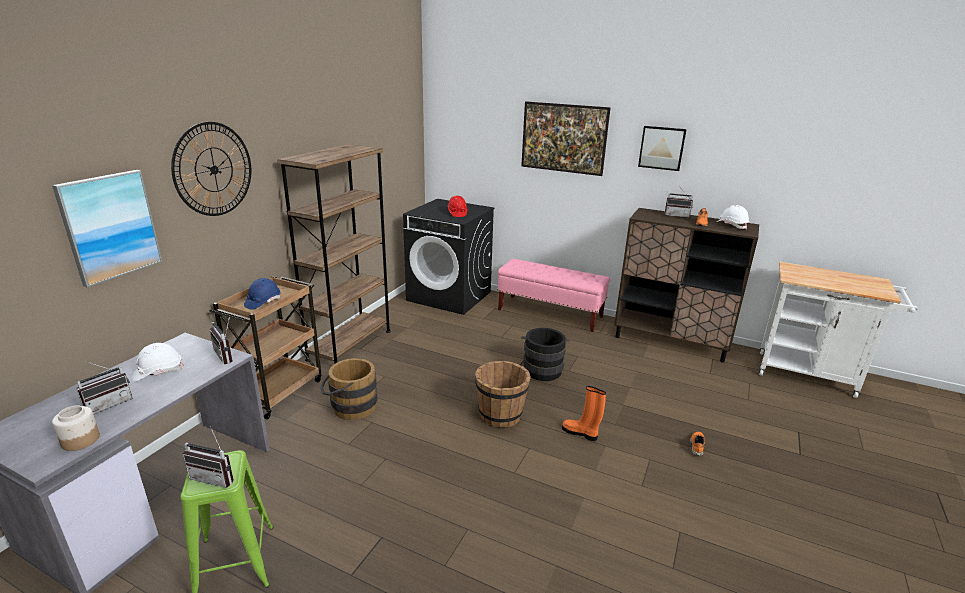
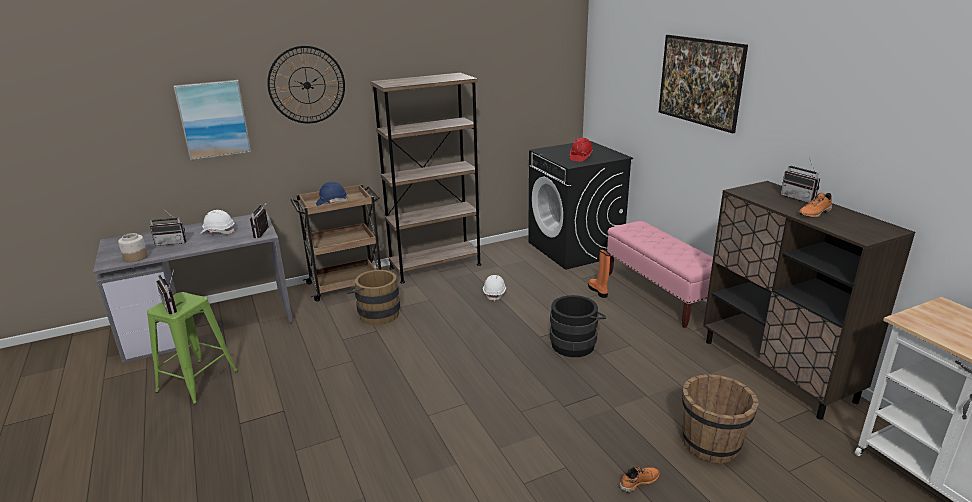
camera: 40 degrees right, 0 degrees up
brown bucket [475,361,531,427] -> brown bucket moved to [682,374,759,463]
orange boot [562,386,606,441] -> orange boot moved to [588,249,610,298]
picture [638,126,687,171] -> none
white hard hat [717,205,749,230] -> white hard hat moved to [483,275,506,302]

